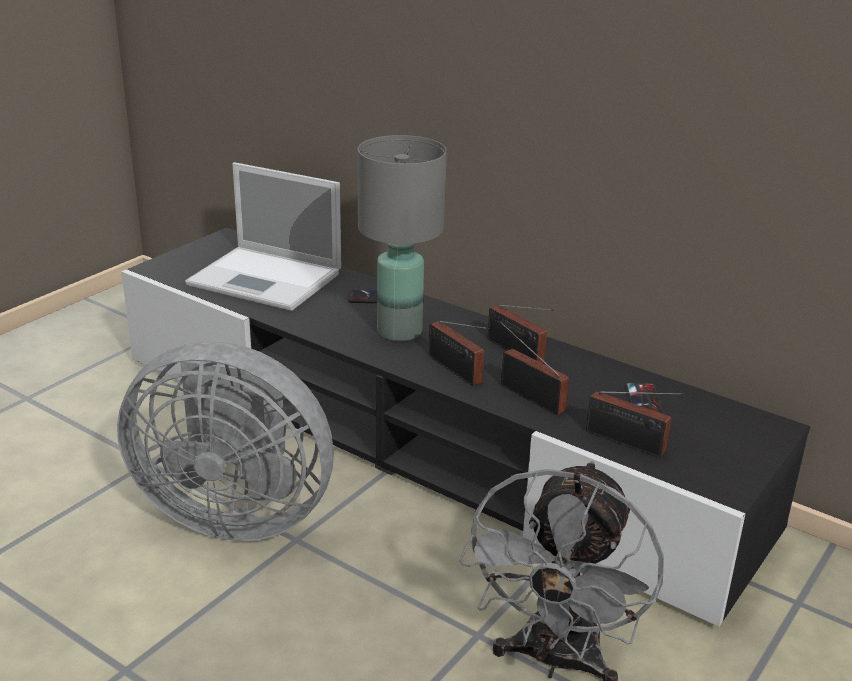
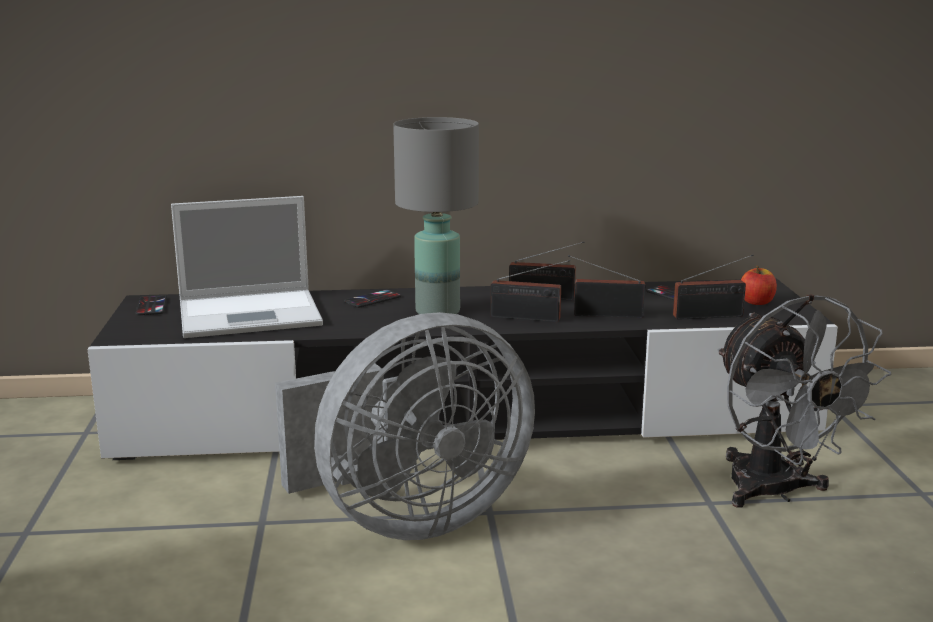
camera: 40 degrees left, 10 degrees down
none -> phone [136,295,167,315]
none -> apple [741,266,777,305]

